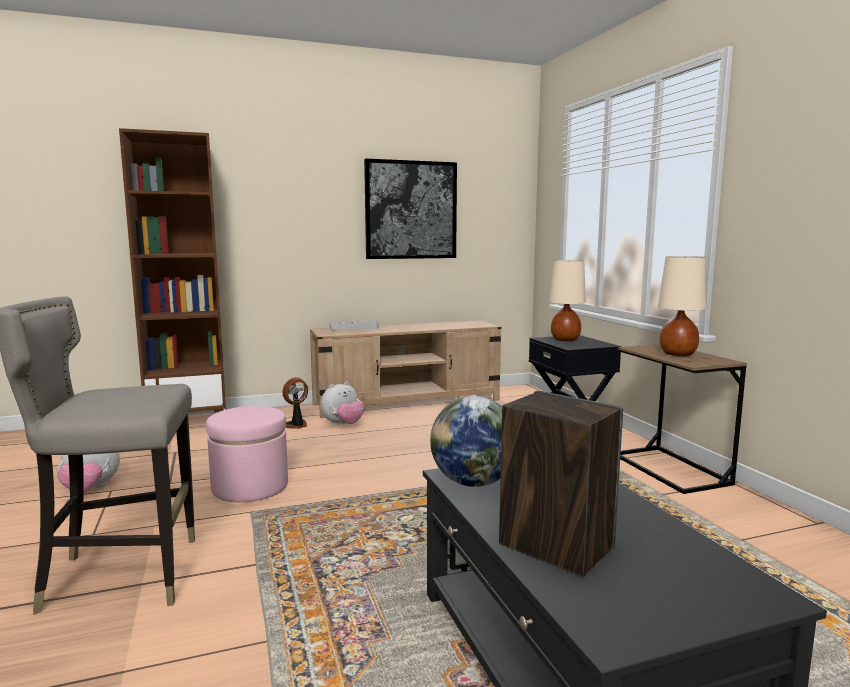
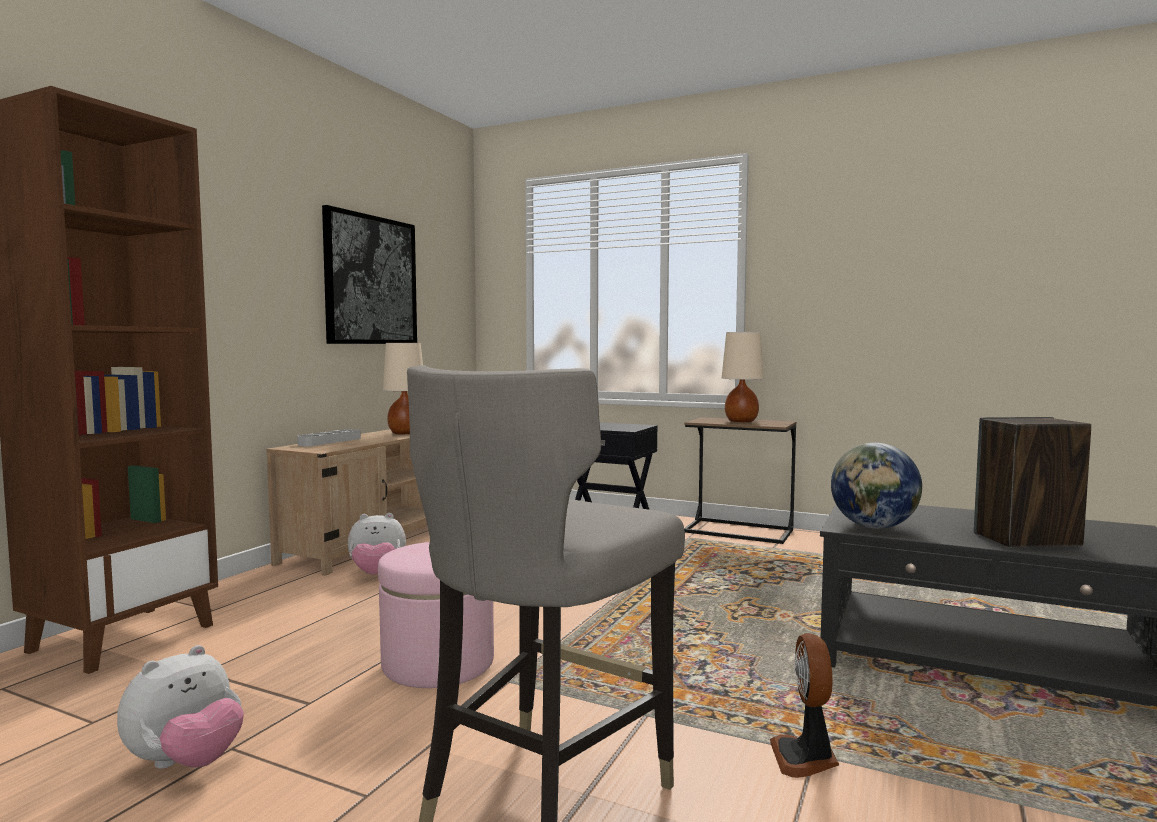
camera: 45 degrees left, 5 degrees down
fan [282,377,308,429] -> fan moved to [770,633,839,778]
plush toy [321,381,364,426] -> plush toy turned 75 degrees clockwise [348,513,406,575]
beige table lamp [549,260,586,341] -> beige table lamp moved to [383,343,423,434]

